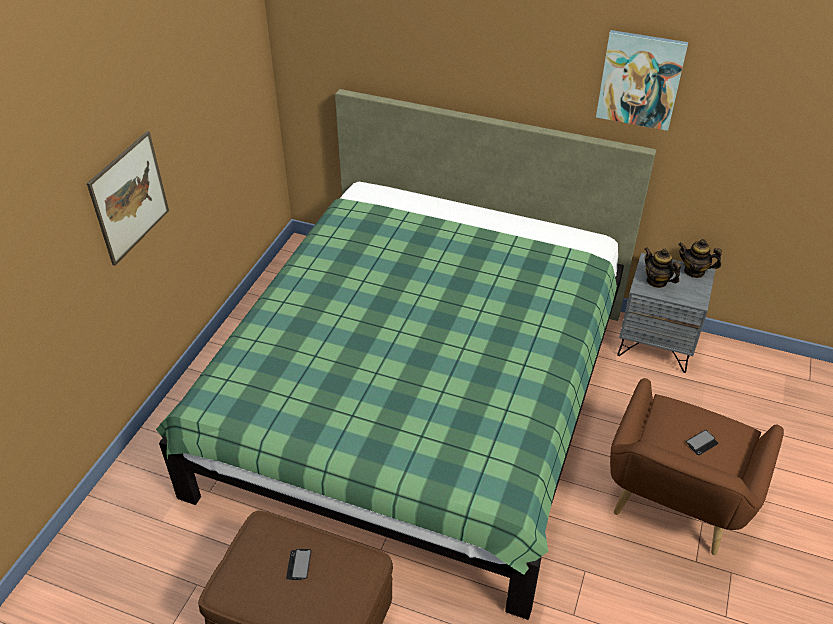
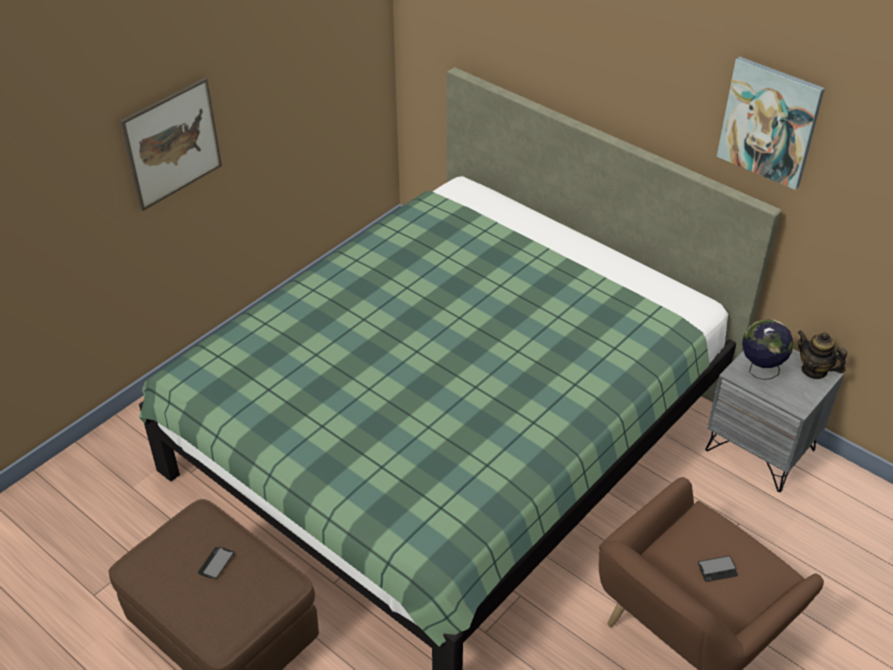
camera: 20 degrees right, 0 degrees up
teapot [645,247,681,288] -> globe [742,319,793,380]

